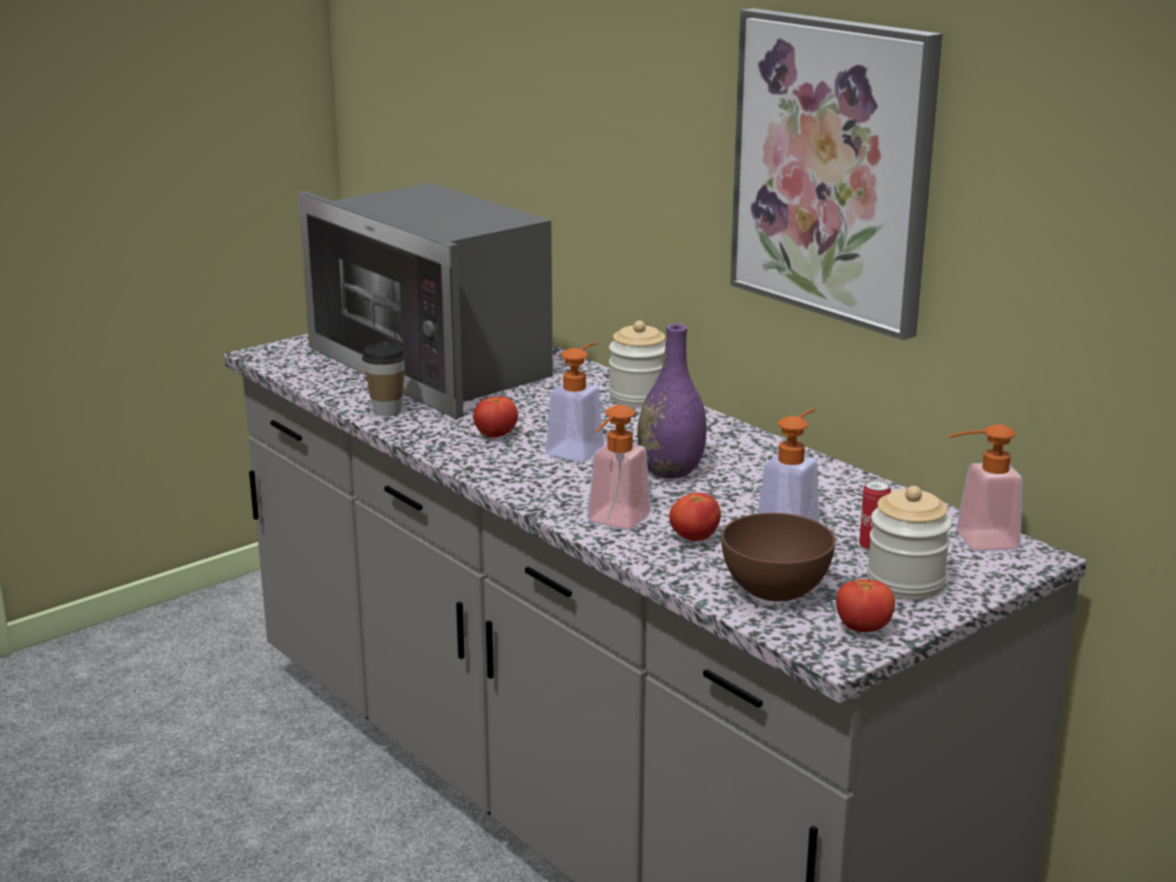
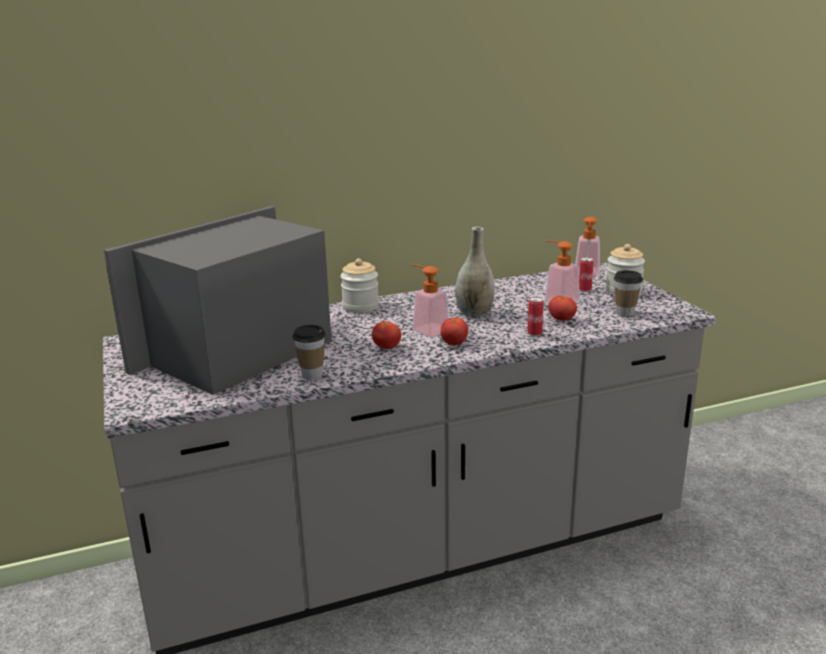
camera: 70 degrees left, 0 degrees up
microwave [297,183,553,419] -> microwave turned 150 degrees clockwise [103,206,332,395]
soap dispenser [587,405,651,530] -> can [527,297,544,336]
purple vase [637,323,706,479] -> grey vase [455,227,495,318]
brown bowl [721,513,835,601] -> cup [614,270,643,317]
picture [730,8,943,340] -> none
tomato [836,579,895,632] -> tomato moved to [440,317,468,345]

